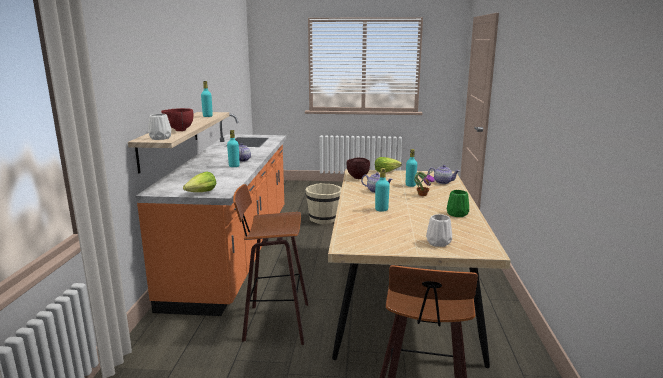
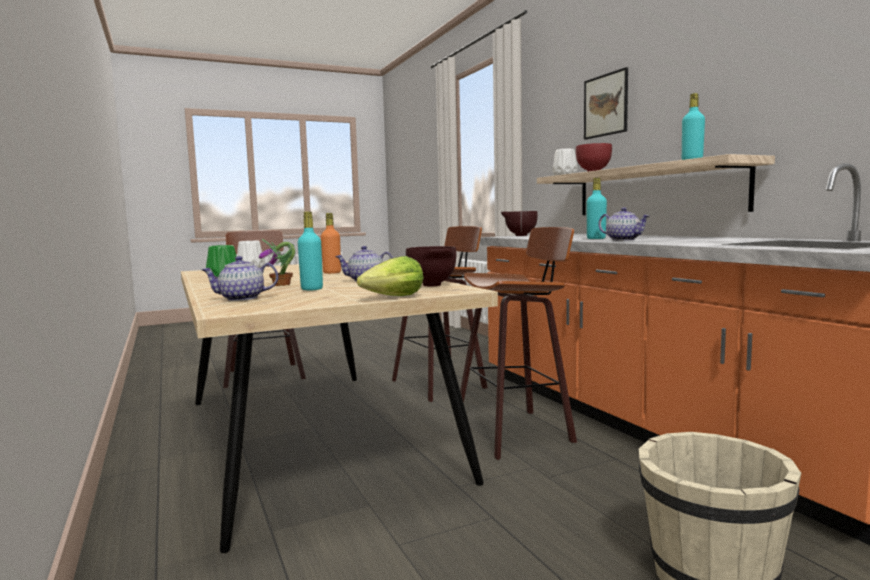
camera: 150 degrees right, 10 degrees down
lettuce [183,172,216,192] -> brown bowl [501,211,538,236]
turquoise bottle [375,168,390,212] -> orange bottle [321,213,341,274]
none -> stool [460,227,577,460]
none -> picture [584,67,628,140]

